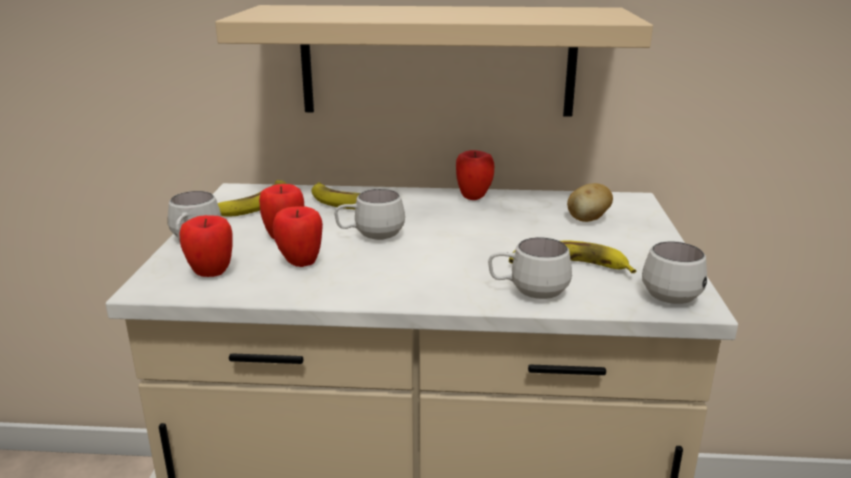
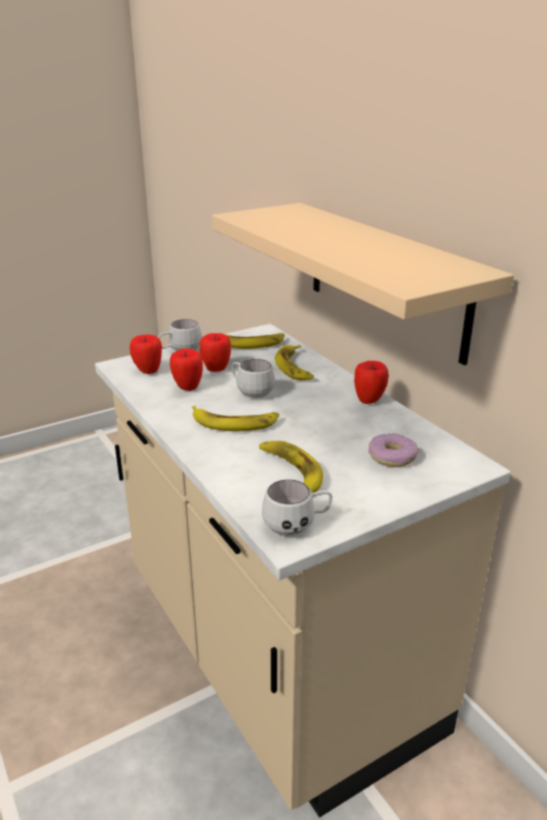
camera: 55 degrees right, 5 degrees up
white mug [488,237,572,299] -> none
potato [567,183,613,222] -> donut [368,433,418,467]
none -> banana [192,406,279,431]

